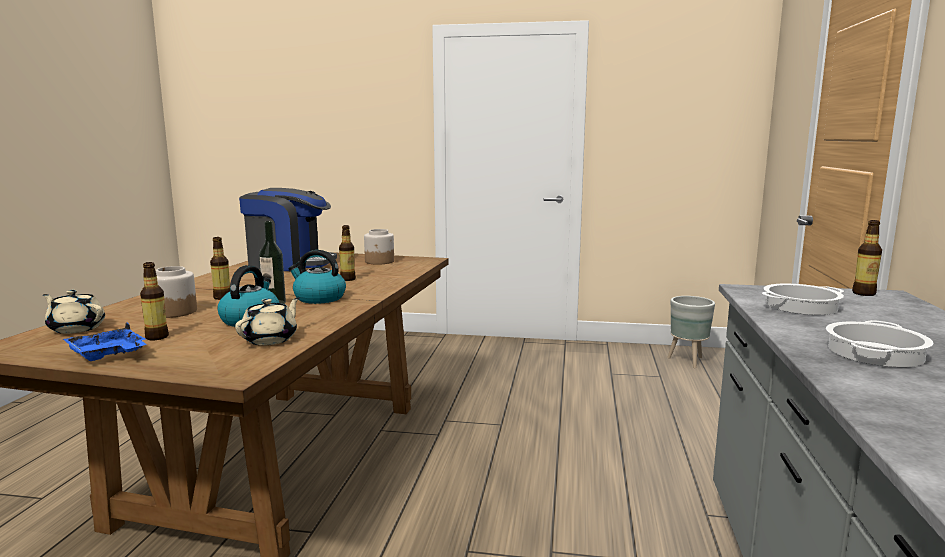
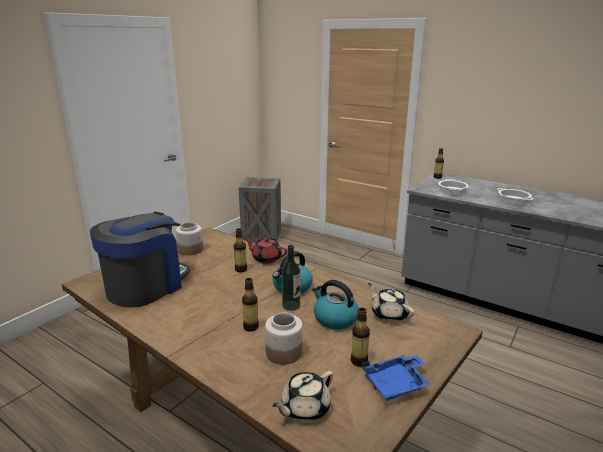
camera: 65 degrees left, 10 degrees up
grey planter [667,296,715,368] -> crate [238,177,281,243]
none -> red teapot [244,237,287,264]

